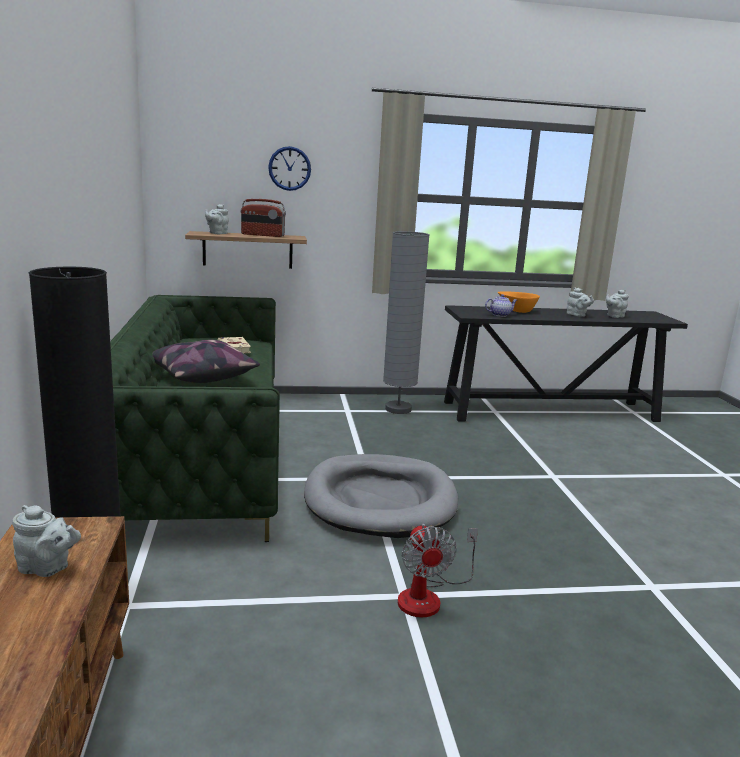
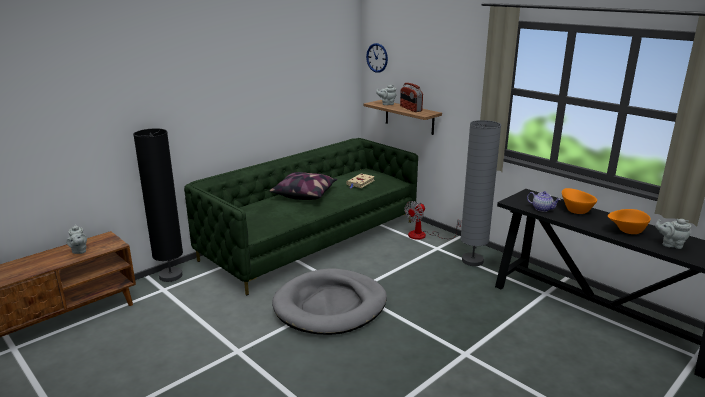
camera: 55 degrees right, 5 degrees up
wall clock [268,146,311,191] -> wall clock moved to [366,43,388,73]
fan [398,524,478,617] -> fan moved to [405,201,461,240]
grey teapot [567,288,594,316] -> orange bowl [608,209,651,234]

